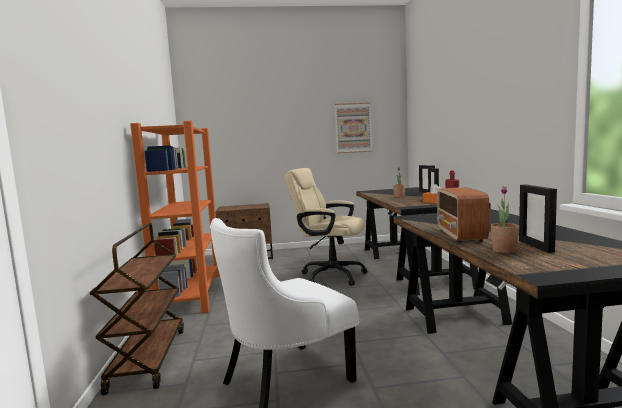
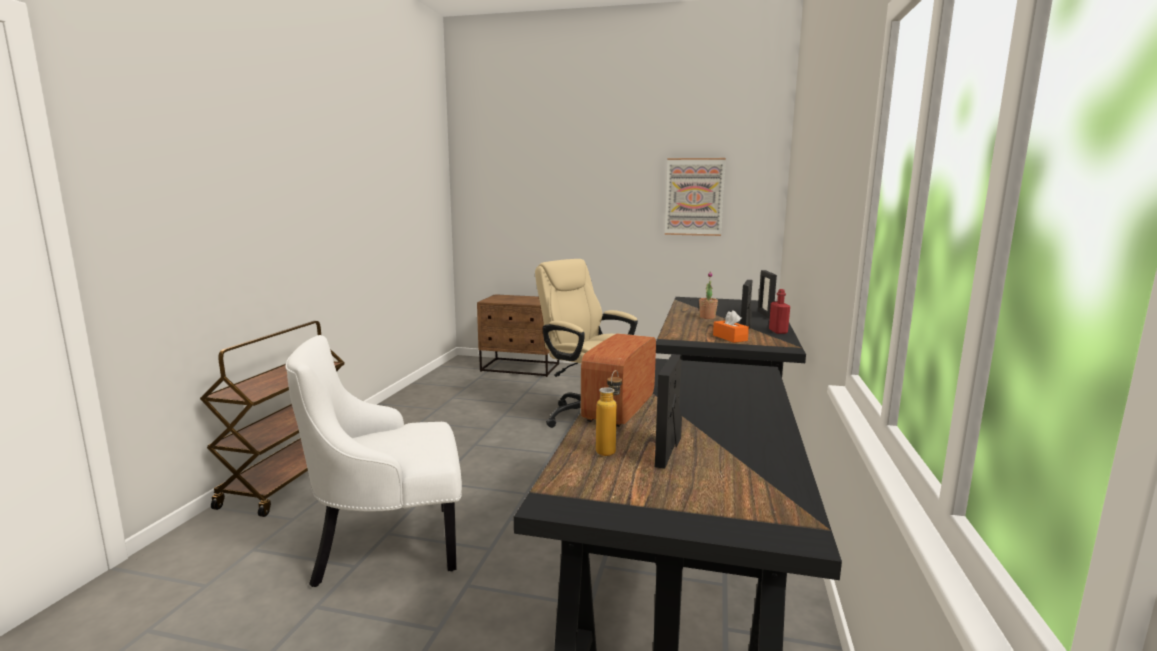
camera: 20 degrees right, 5 degrees up
orange bookcase [130,121,220,313] -> none
potted plant [490,186,519,253] -> bottle [596,370,622,456]

